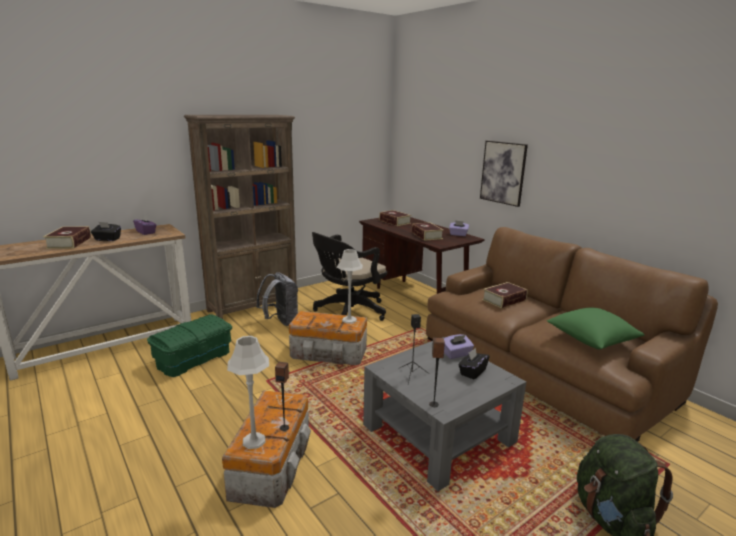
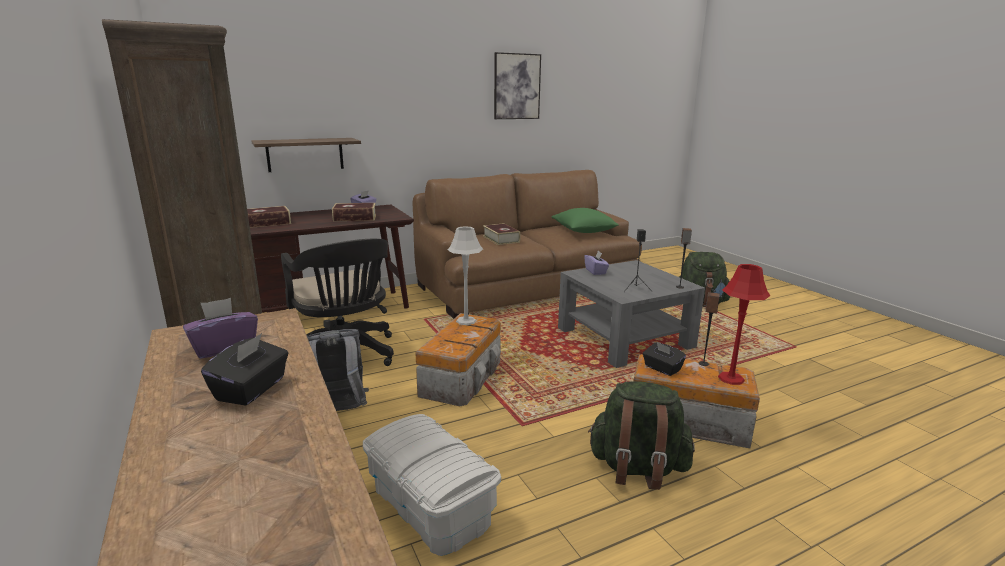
camera: 80 degrees left, 0 degrees up
book [43,226,91,249] -> none
green storage box [147,314,232,377] -> white storage box [363,414,501,556]
grey table lamp [227,336,269,449] -> red table lamp [718,264,771,385]
black tissue box [459,348,490,380] -> black tissue box moved to [643,341,686,376]
picture [480,141,528,207] -> picture moved to [494,52,541,119]
none -> shelf [252,138,361,172]
none -> green backpack [588,381,695,490]

